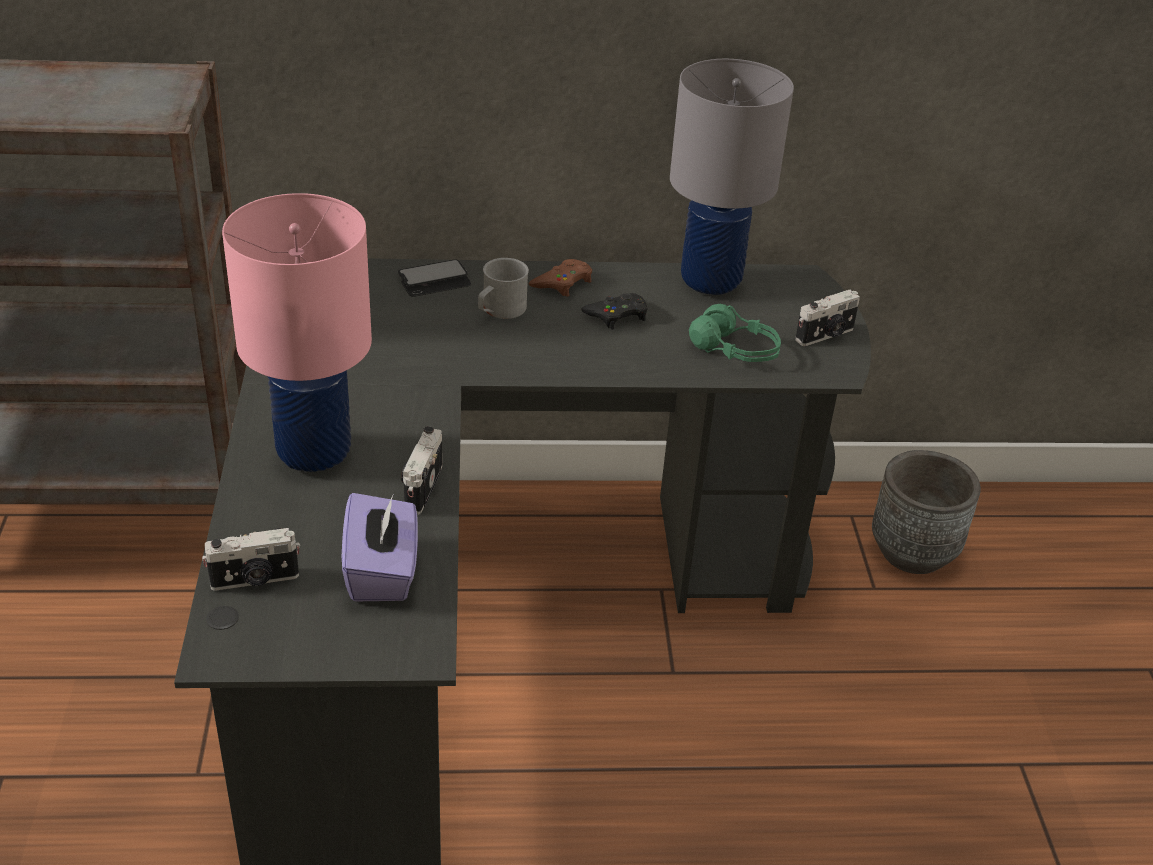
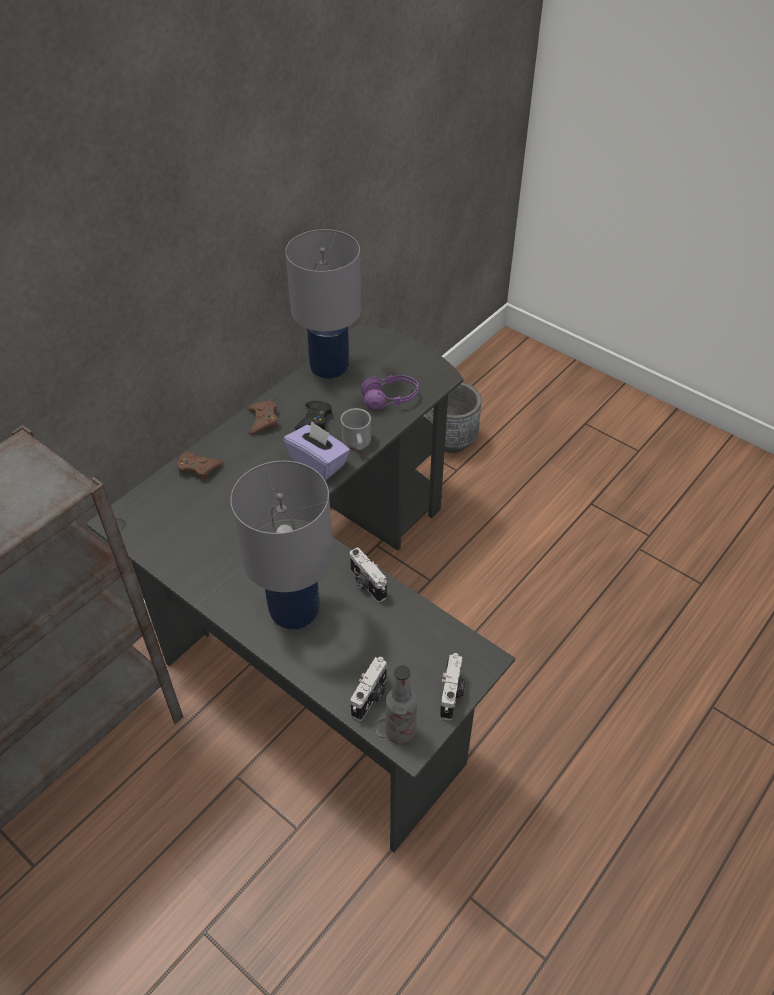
camera: 45 degrees left, 10 degrees up
pink table lamp [222,193,372,472] -> grey table lamp [230,461,333,629]
purple tissue box [342,493,418,601] -> purple tissue box moved to [283,421,350,480]
phone [398,259,471,297] -> brown game controller [177,451,223,481]
grey mug [478,258,529,319] -> grey mug moved to [341,408,371,450]
green headphones [689,304,781,362] -> purple headphones [361,375,418,410]
camera [795,290,860,346] -> camera moved to [440,653,466,720]
none -> bottle [386,665,417,745]

